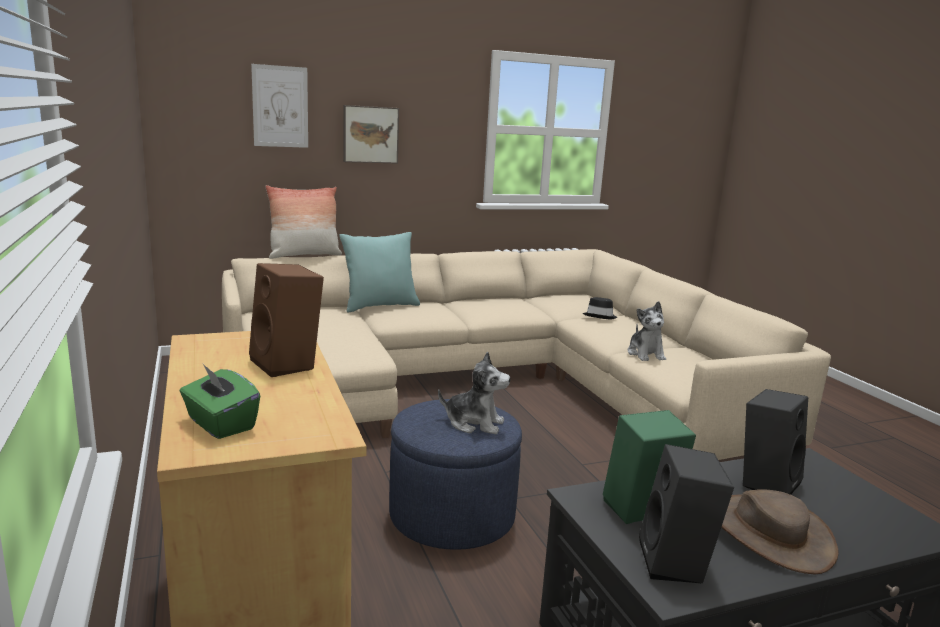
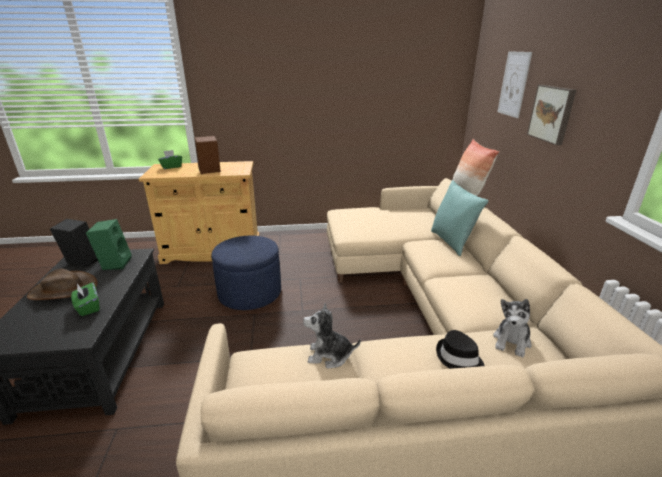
camera: 105 degrees right, 10 degrees up
plush toy [438,352,510,434] -> plush toy moved to [493,299,531,357]
black speaker [743,389,808,495] -> green tissue box [71,282,100,316]

